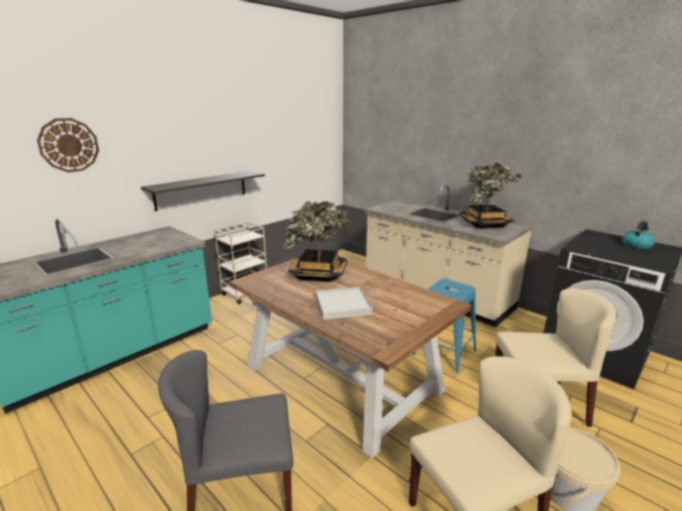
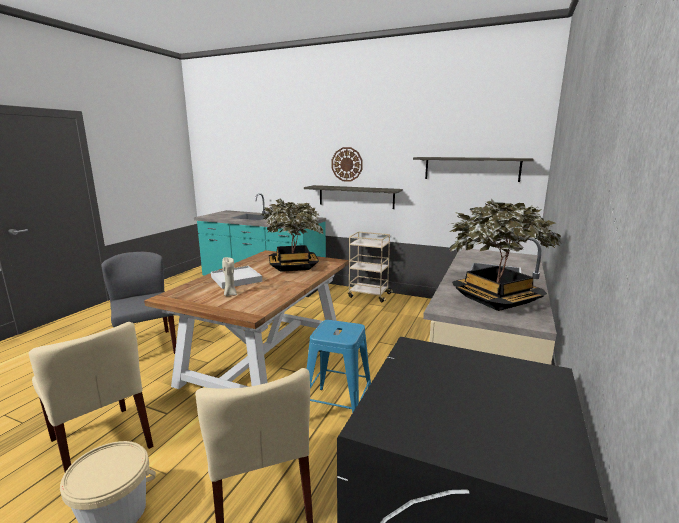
camera: 70 degrees right, 5 degrees down
wall clock [37,118,99,172] -> wall clock moved to [332,147,363,182]
kettle [623,221,655,249] -> none
none -> beige candle [222,257,237,296]
none -> shelf [413,157,534,182]

